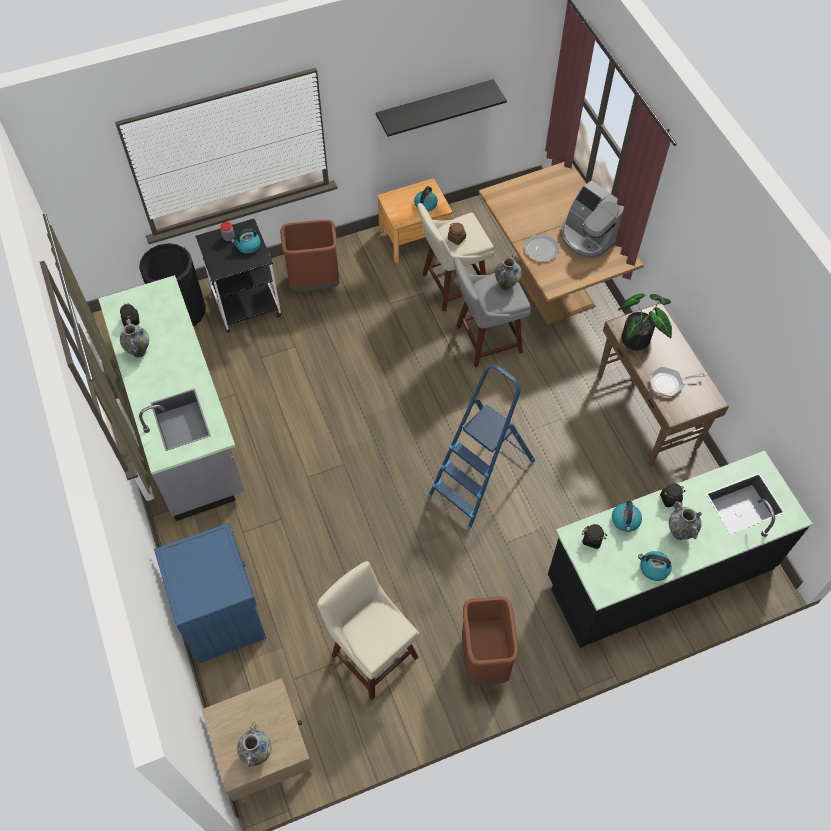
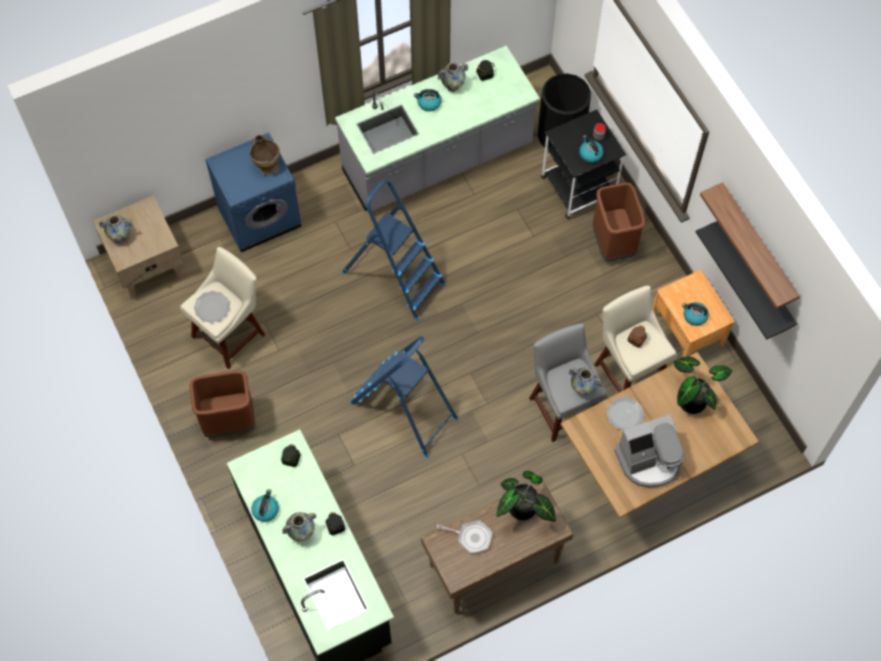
camera: 85 degrees right, 5 degrees up
coffee machine [560,180,624,259] -> coffee machine turned 150 degrees counterclockwise [614,414,684,487]
kettle [612,501,642,532] -> kettle moved to [414,89,441,111]
frying pan [649,367,706,397] -> frying pan turned 120 degrees clockwise [436,520,492,553]
none -> plate [194,291,230,323]
none -> beige vase [250,135,280,176]
none -> blue step ladder [341,180,446,321]
none -> potted plant [674,356,732,414]
none -> shelf [700,182,800,309]

